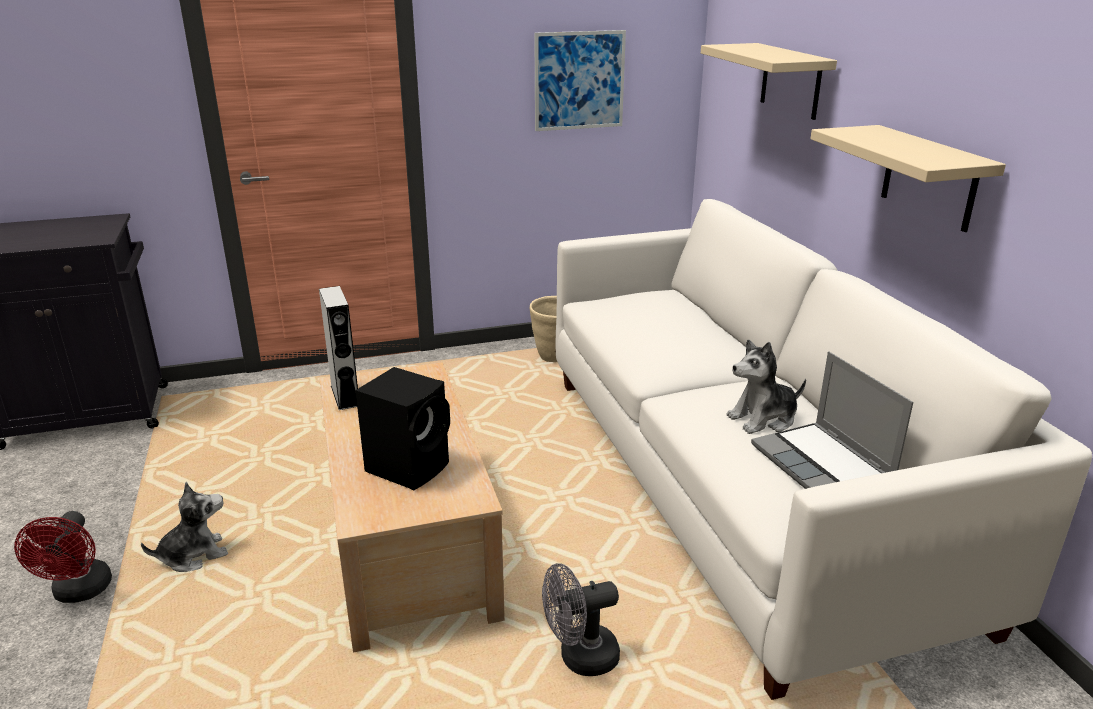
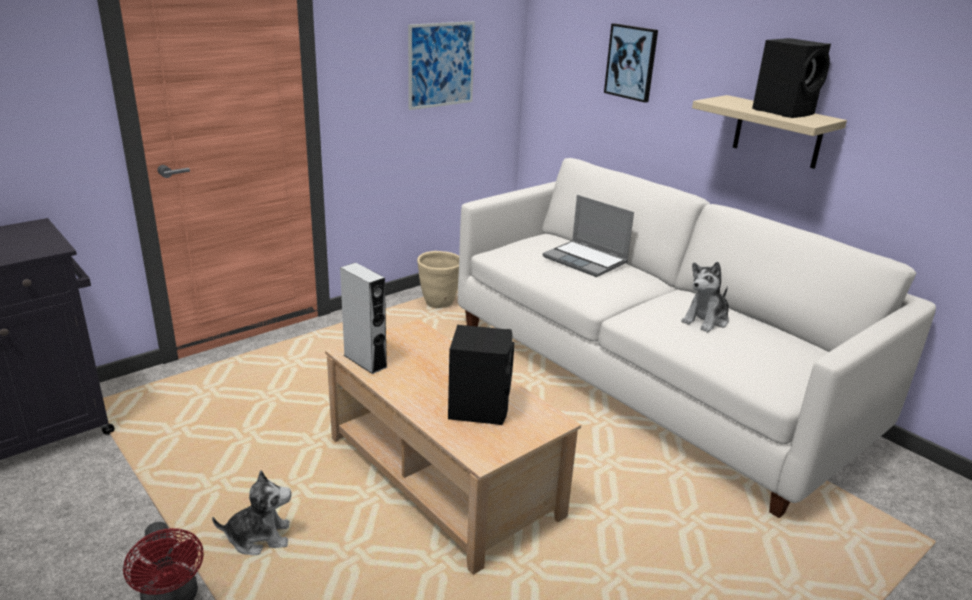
camera: 25 degrees left, 0 degrees up
plush toy [141,482,228,572] -> plush toy turned 45 degrees clockwise [212,471,291,555]
grey fan [542,563,620,676] -> none
beige shelf [701,43,837,120] -> picture [604,23,658,103]
laptop [751,352,913,489] -> laptop moved to [543,195,634,277]
none -> black speaker [752,38,831,118]

